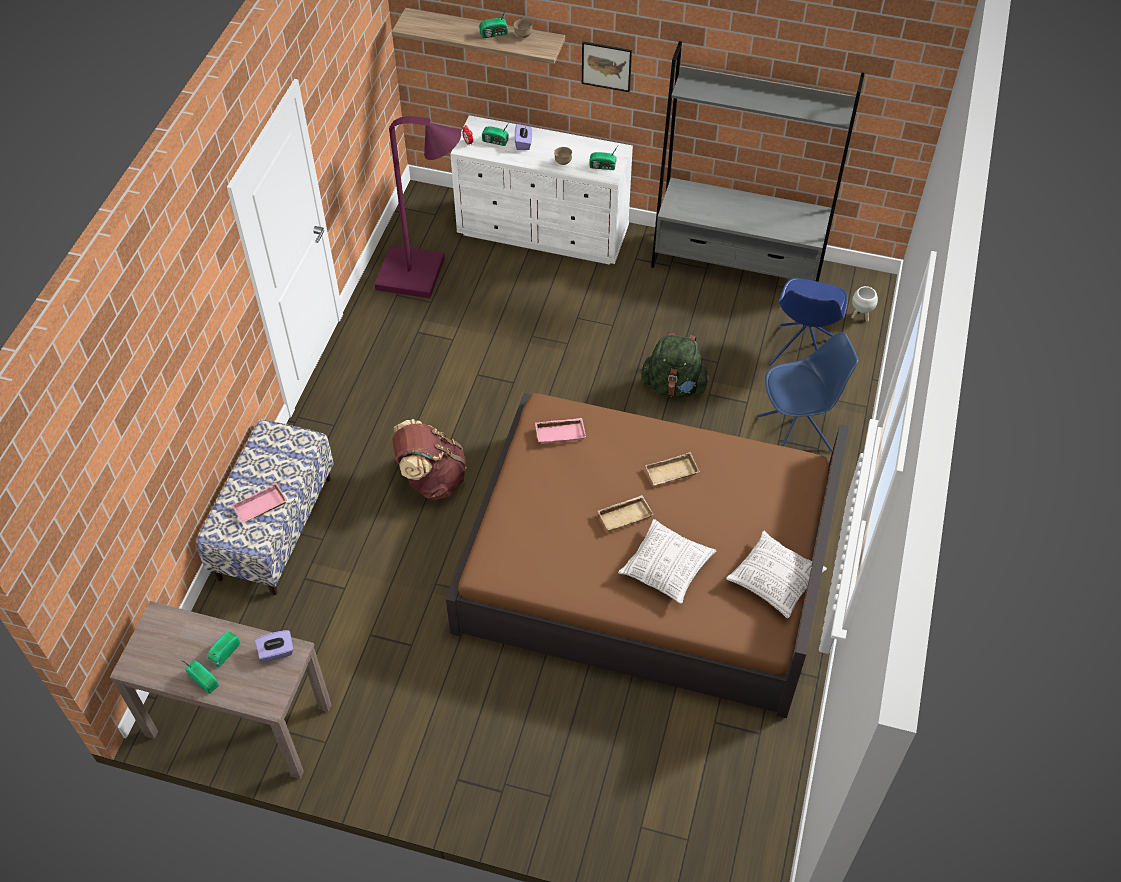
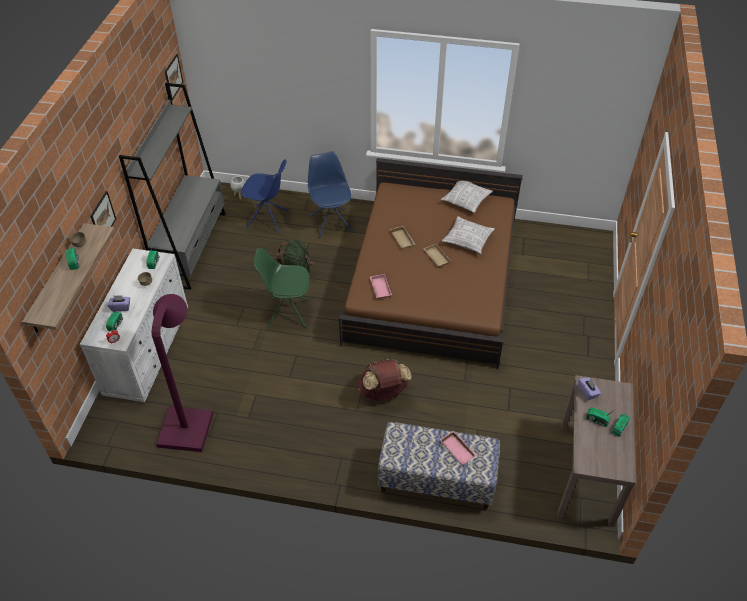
camera: 95 degrees left, 5 degrees down
none -> picture [165,54,183,100]
none -> green chair [254,248,310,328]

